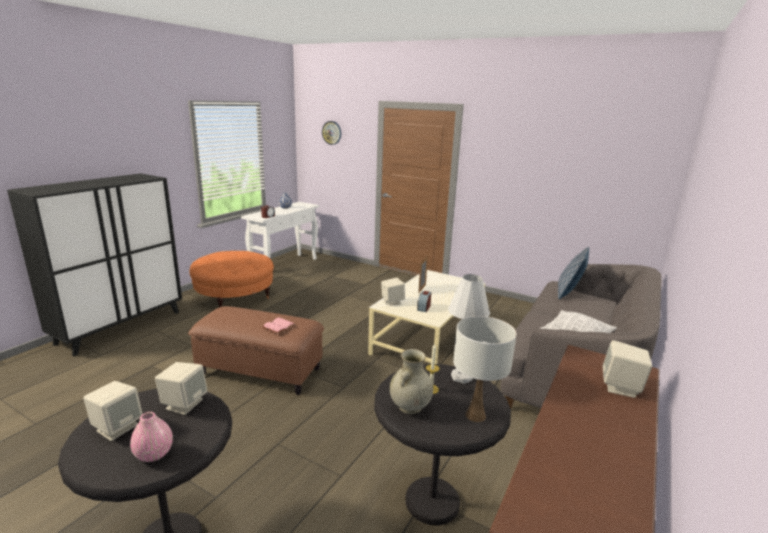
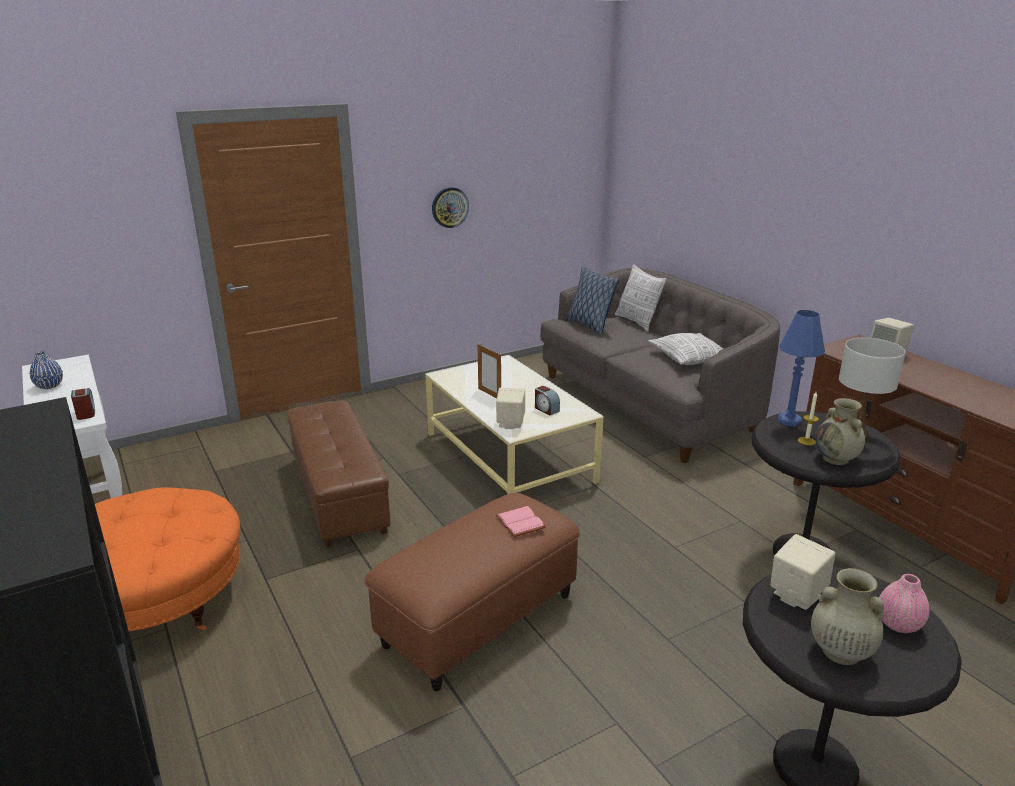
camera: 60 degrees left, 5 degrees up
beige speaker [83,381,143,441] -> beige vase [811,568,884,665]
wall clock [322,121,341,145] -> wall clock moved to [432,187,469,228]
white table lamp [448,274,490,384] -> blue table lamp [778,310,825,427]
none -> brown ottoman [287,400,390,547]
none -> pillow [615,264,667,332]

